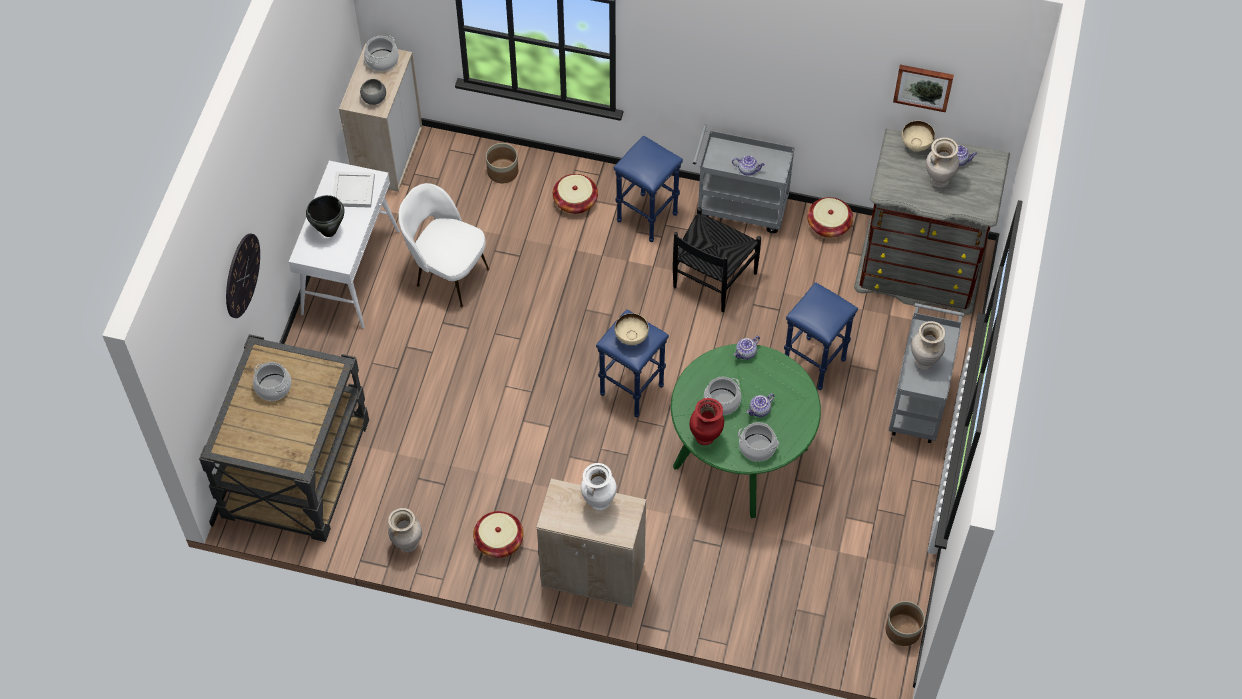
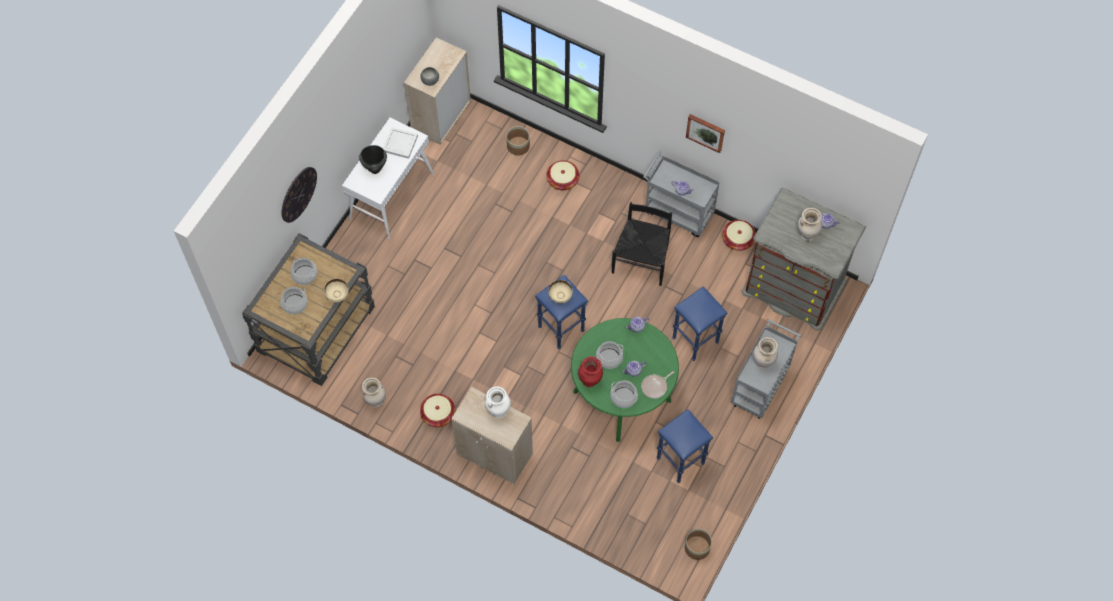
camera: 15 degrees right, 5 degrees up
cooking pot [364,36,399,71] -> cooking pot moved to [280,287,308,314]
white chair [398,183,489,308] -> none
blue stool [614,136,683,242] -> blue stool moved to [657,409,713,483]
black chair [673,207,761,312] -> black chair turned 150 degrees clockwise [612,202,672,286]
picture [893,65,954,112] -> picture moved to [686,114,725,153]
beige bowl [902,121,935,152] -> beige bowl moved to [324,279,349,302]
none -> frying pan [641,371,675,399]

